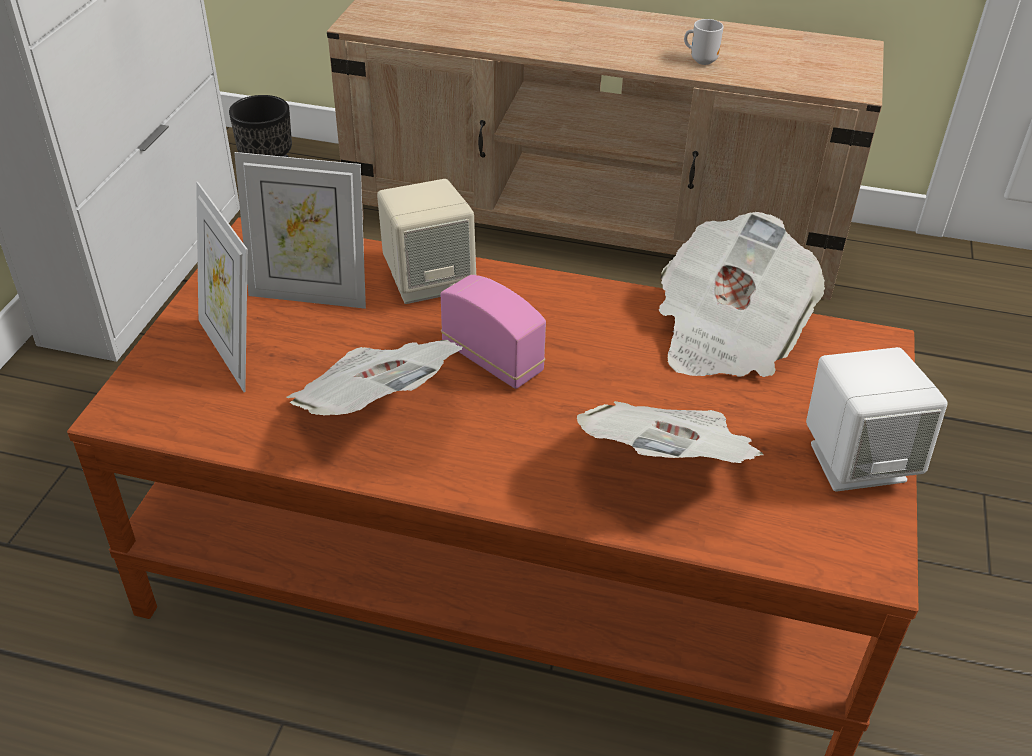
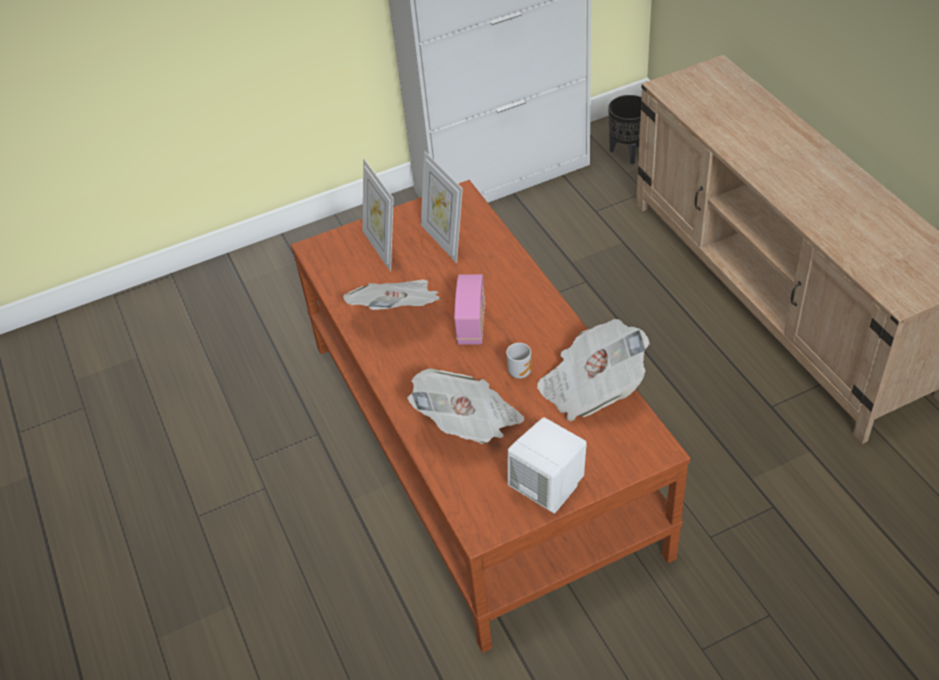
camera: 55 degrees right, 5 degrees up
picture frame [196,182,248,392] -> picture frame turned 45 degrees counterclockwise [362,159,394,272]
beige speaker [377,179,476,304] -> none
mug [684,19,724,65] -> mug moved to [506,343,531,379]

